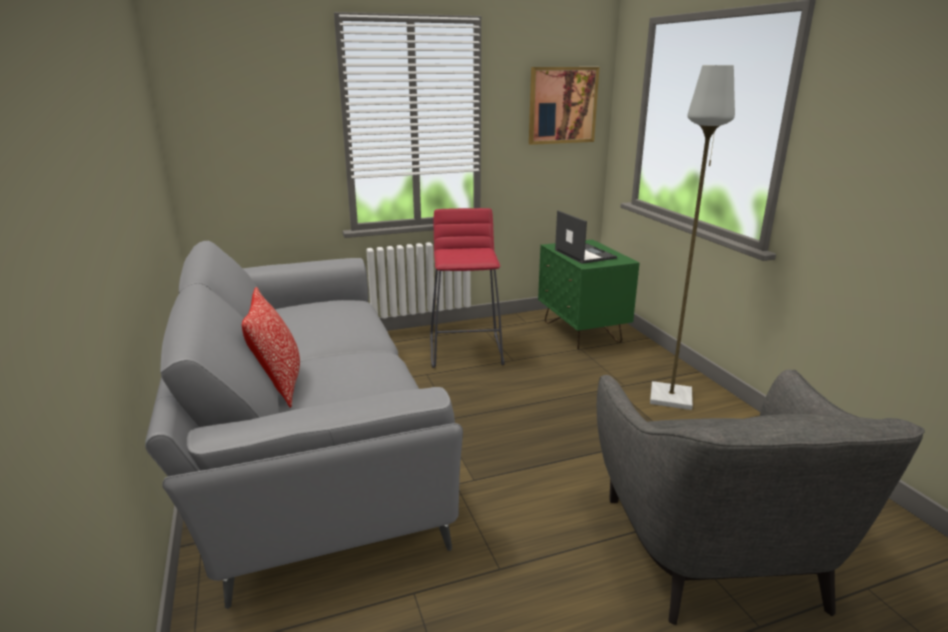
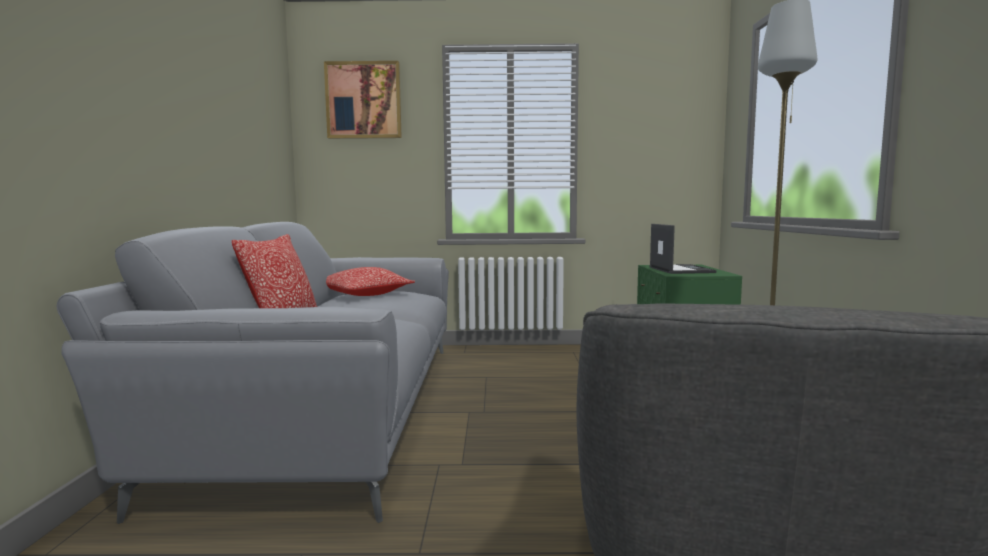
camera: 20 degrees right, 15 degrees down
red stool [430,208,505,368] -> none
picture [529,67,600,145] -> picture moved to [324,61,402,139]
none -> pillow [326,267,415,296]

